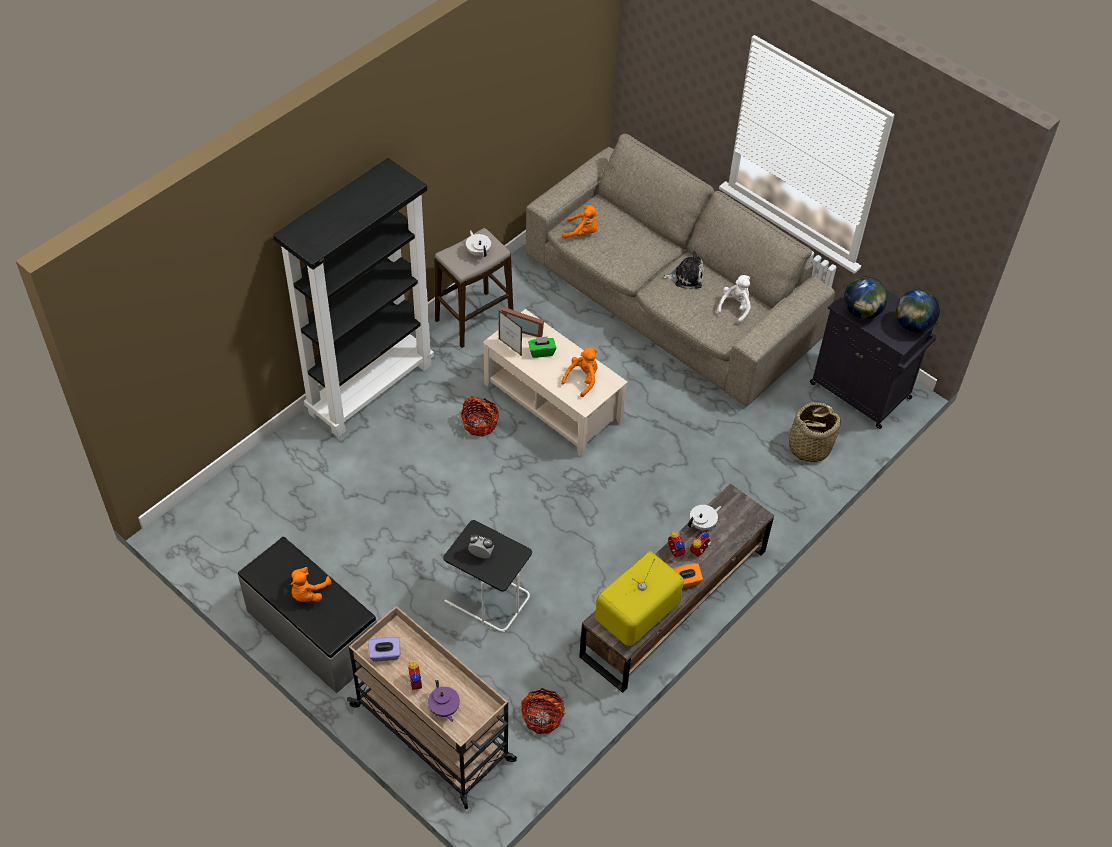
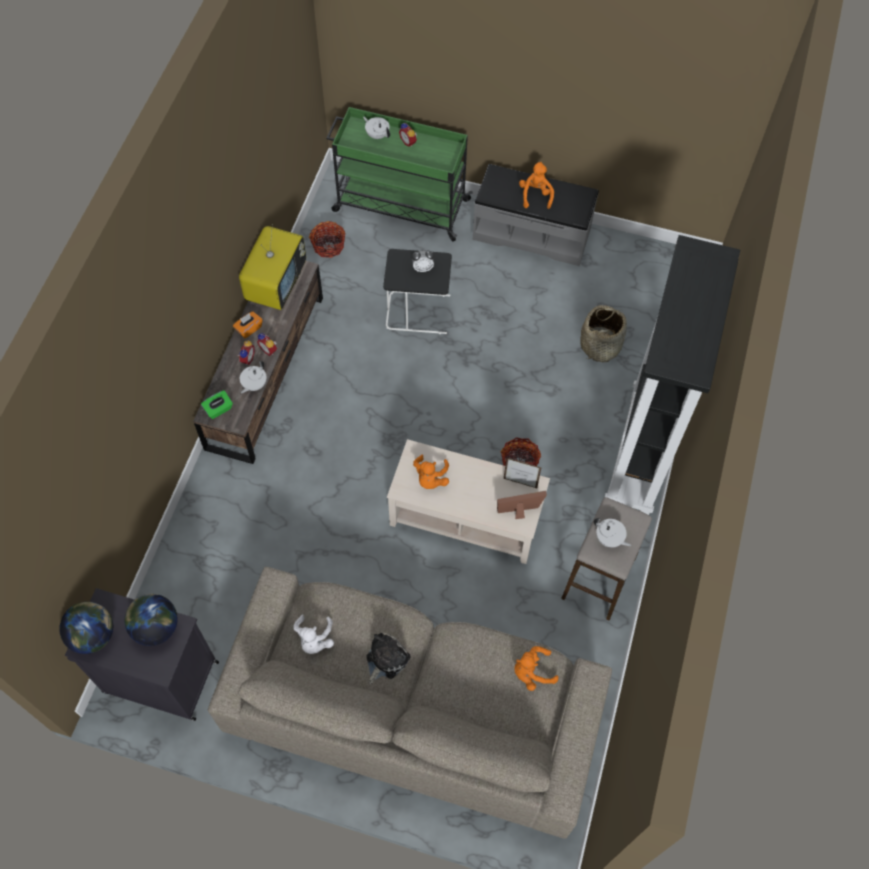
camera: 155 degrees right, 10 degrees up
beige cart [347,606,517,809] -> green cart [326,107,473,242]
purple tissue box [368,636,400,661] -> none
purple teapot [428,680,460,722] -> white teapot [363,117,390,139]
green tissue box [528,336,556,358] -> green tissue box moved to [201,390,233,419]
plush toy [663,251,704,289] -> plush toy turned 150 degrees clockwise [366,633,410,684]
basket [783,402,841,462] -> basket moved to [580,305,627,362]

